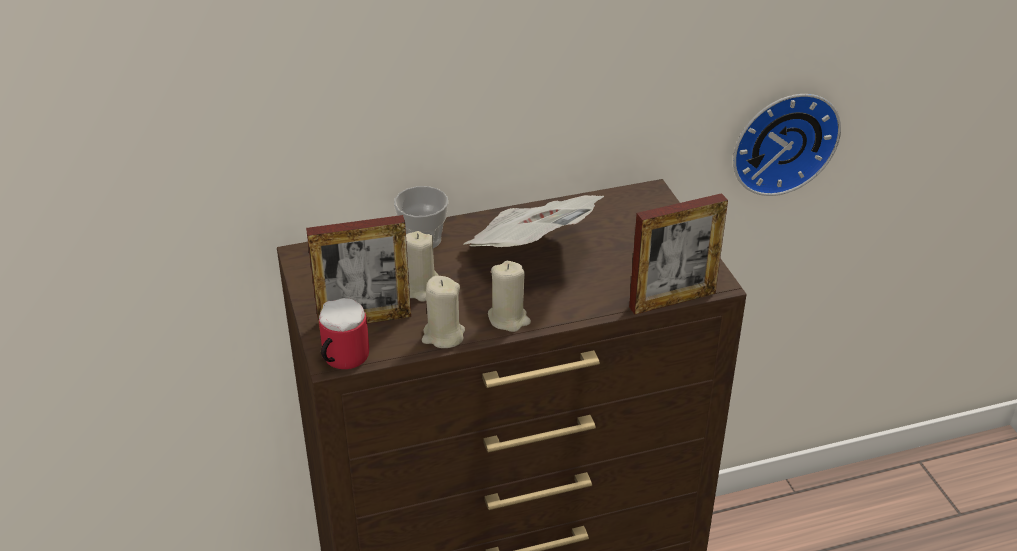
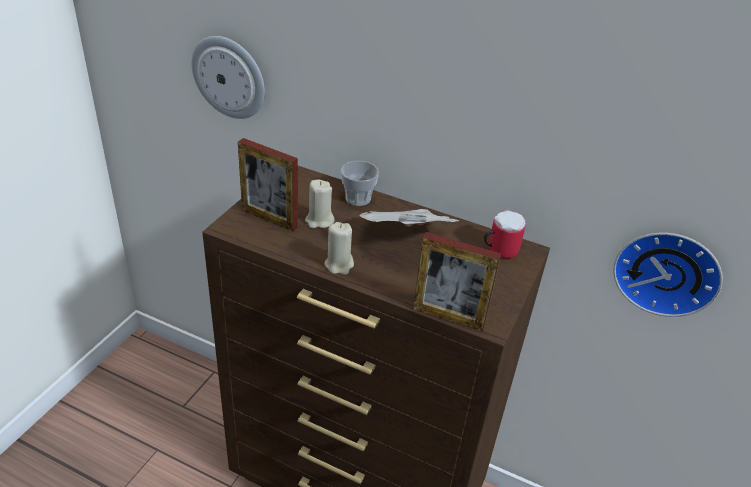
camera: 40 degrees right, 0 degrees up
mug [319,298,369,369] -> mug moved to [484,210,526,258]
beige candle [422,276,465,348] -> none
none -> wall clock [191,36,265,119]

